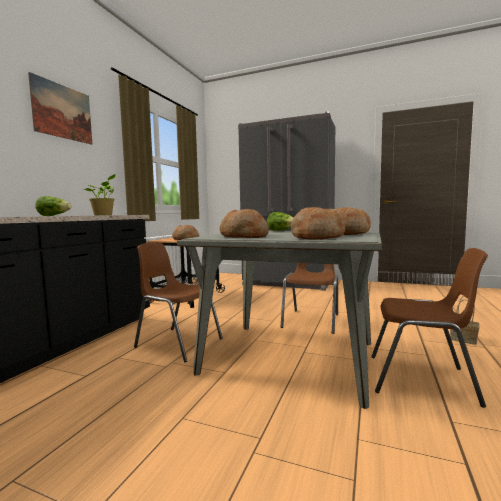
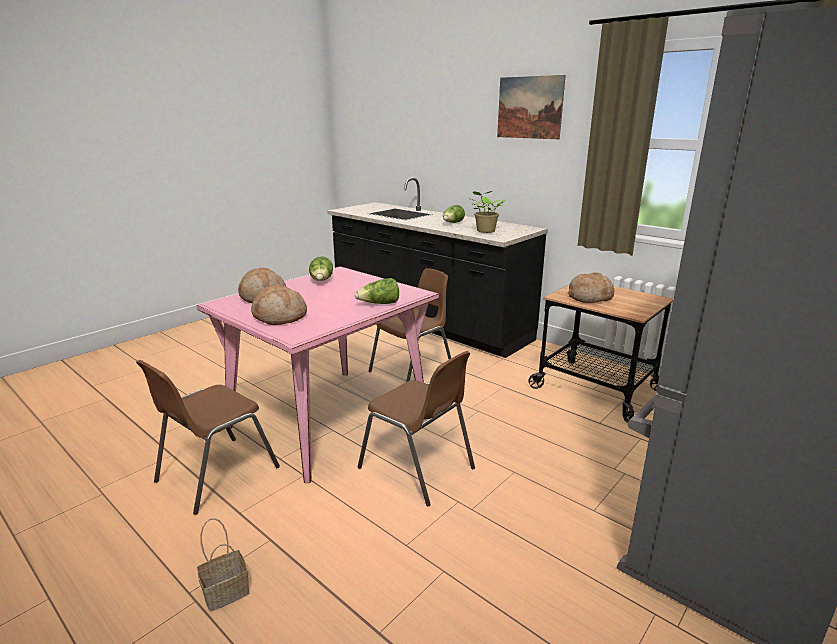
camera: 110 degrees right, 15 degrees up
grey dining table [177,231,382,409] -> pink dining table [196,267,439,483]
bread [219,209,269,238] -> lettuce [309,257,333,281]

